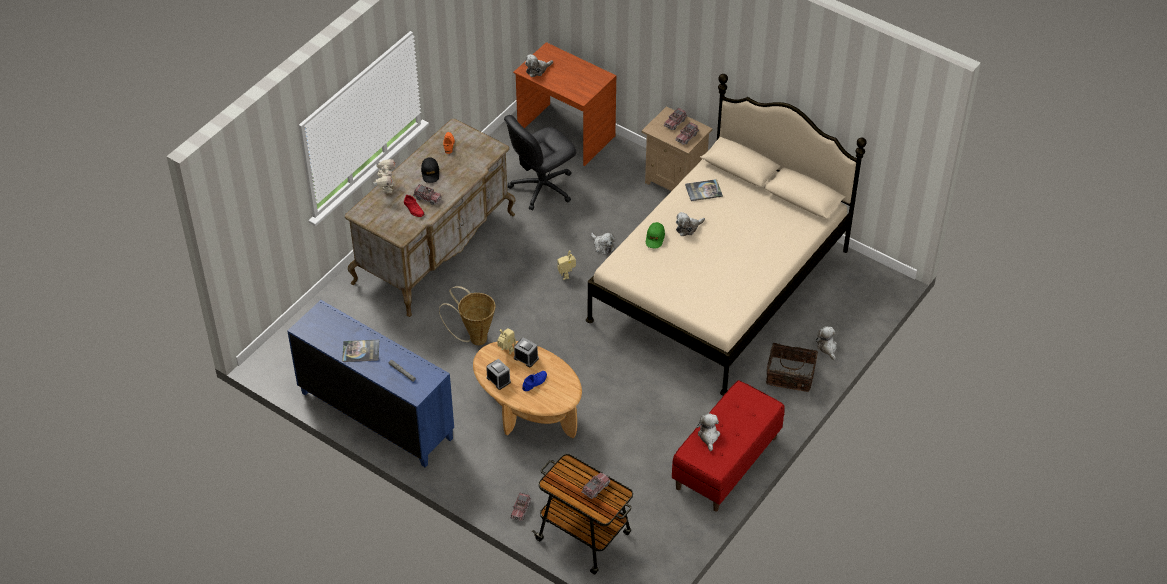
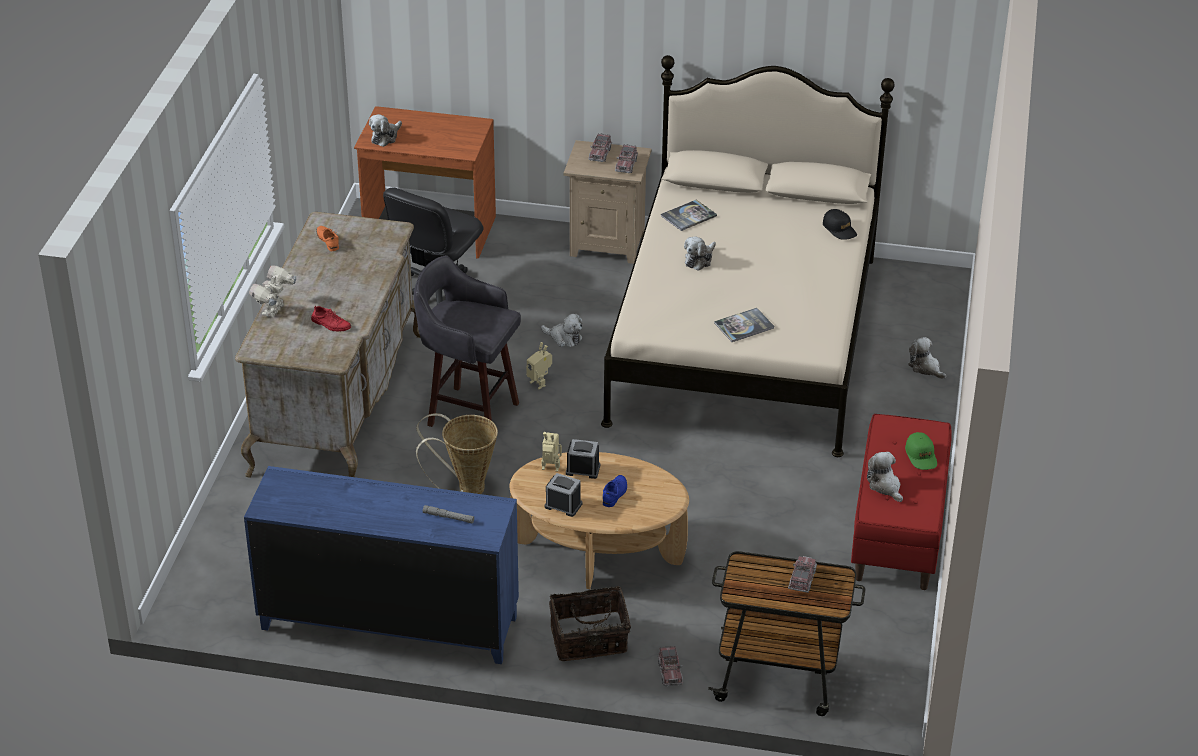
camera: 25 degrees left, 10 degrees down
book [342,340,379,362] -> book moved to [714,308,774,342]
toy robot [373,159,396,193] -> toy robot turned 135 degrees counterclockwise [249,265,296,317]
toy truck [413,184,442,205] -> none
black cap [421,157,439,183] -> black cap moved to [823,209,857,240]
green cap [646,222,665,248] -> green cap moved to [905,432,937,470]
basket [766,343,818,392] -> basket moved to [549,586,631,661]
none -> grey stool [414,255,521,427]

